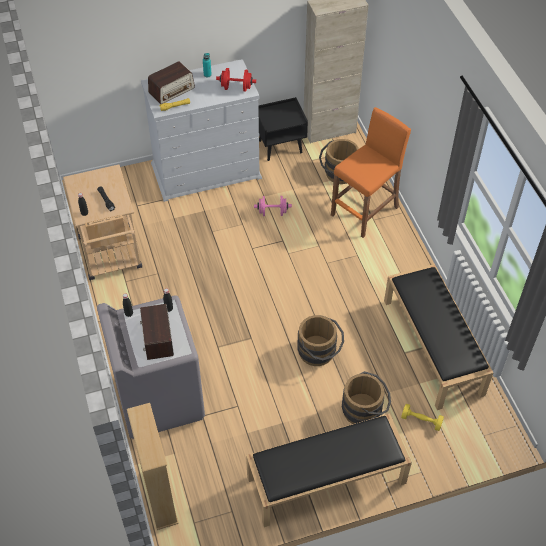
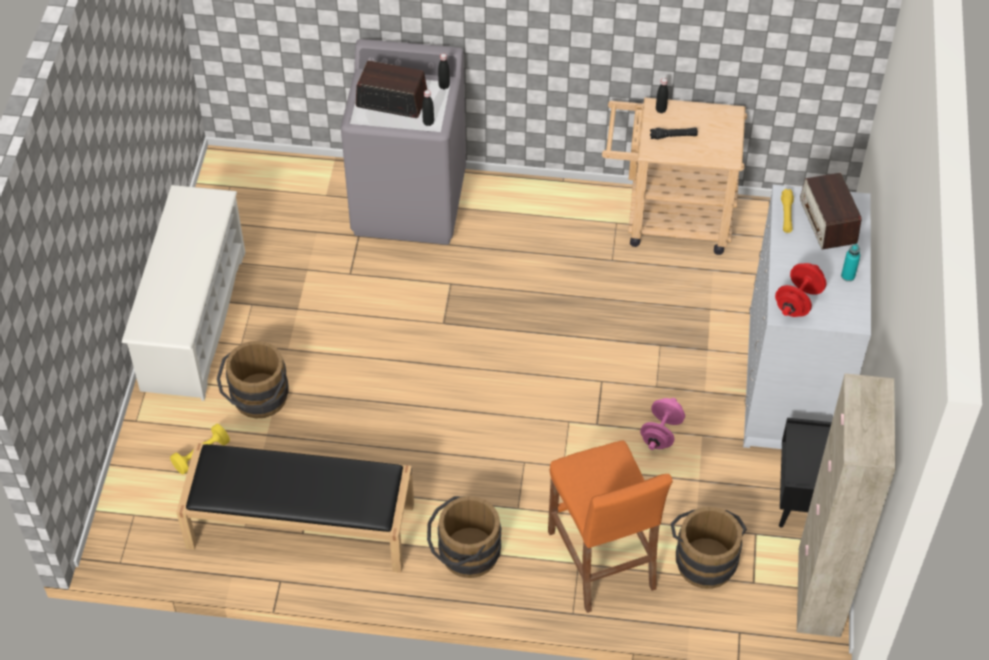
camera: 115 degrees right, 0 degrees up
beige bookcase [127,403,179,530] -> none
black bench [246,413,412,527] -> white shoe rack [122,185,245,401]
brown bucket [297,315,344,366] -> brown bucket moved to [427,496,501,578]

